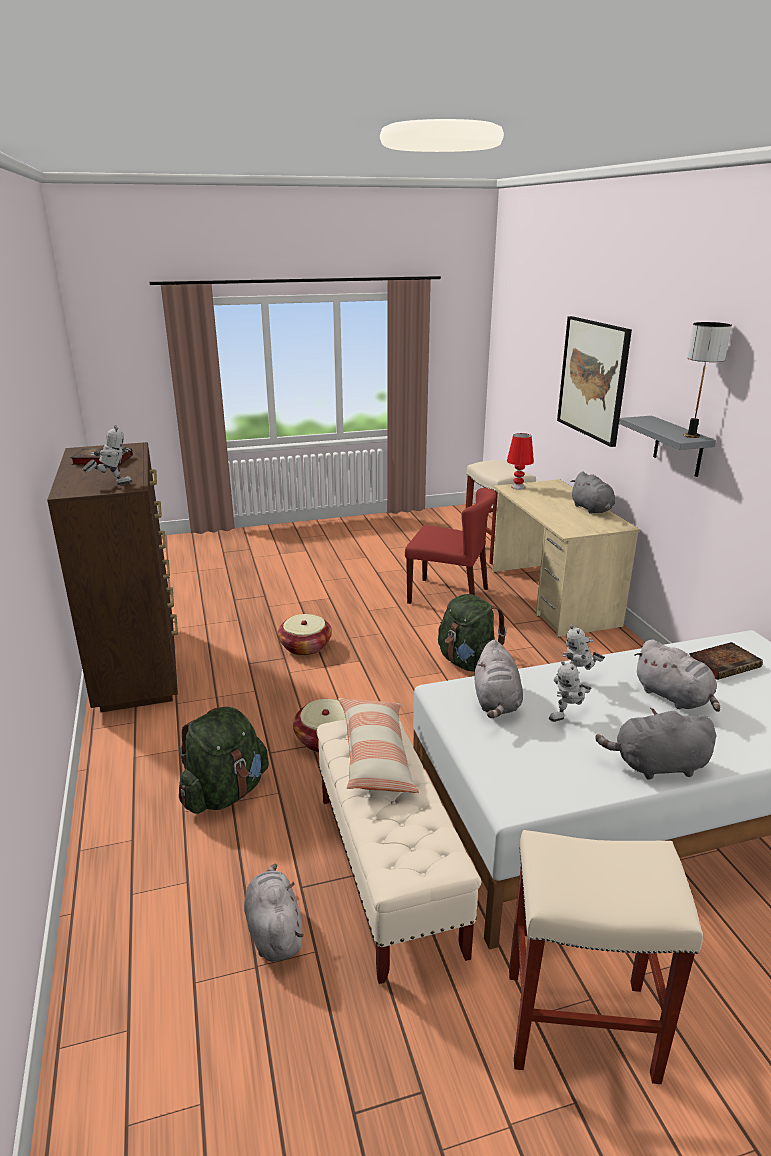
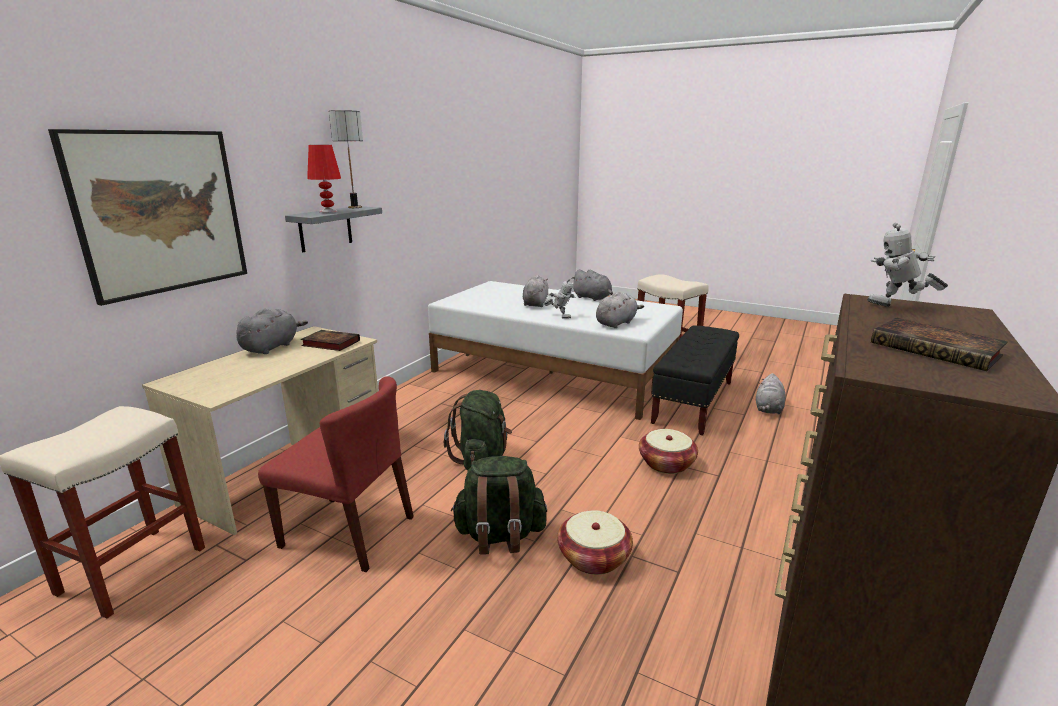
camera: 135 degrees left, 5 degrees down
green backpack [179,706,269,814] -> green backpack moved to [451,456,547,555]
beige bench [317,719,481,984] -> black bench [651,325,739,436]
pillow [338,698,419,793] -> none
red chair [405,488,496,604] -> red chair turned 135 degrees clockwise [258,376,414,572]
red table lamp [507,433,534,490] -> red table lamp moved to [307,145,341,213]
toy robot [549,661,591,722] -> none
book [689,642,763,680] -> book moved to [301,330,360,351]

